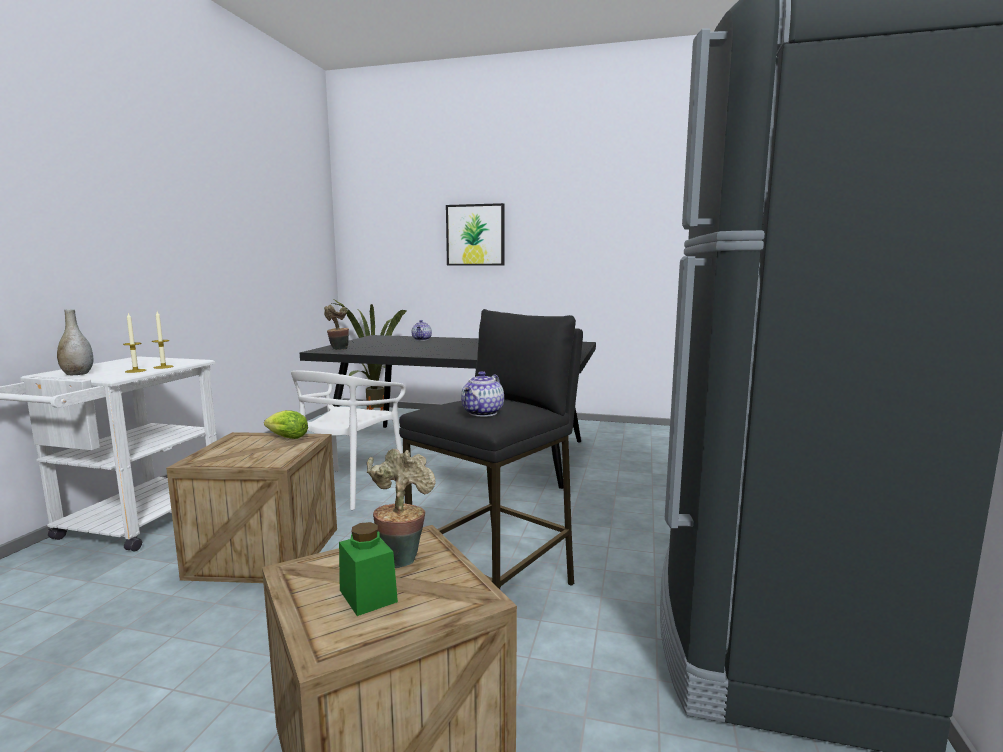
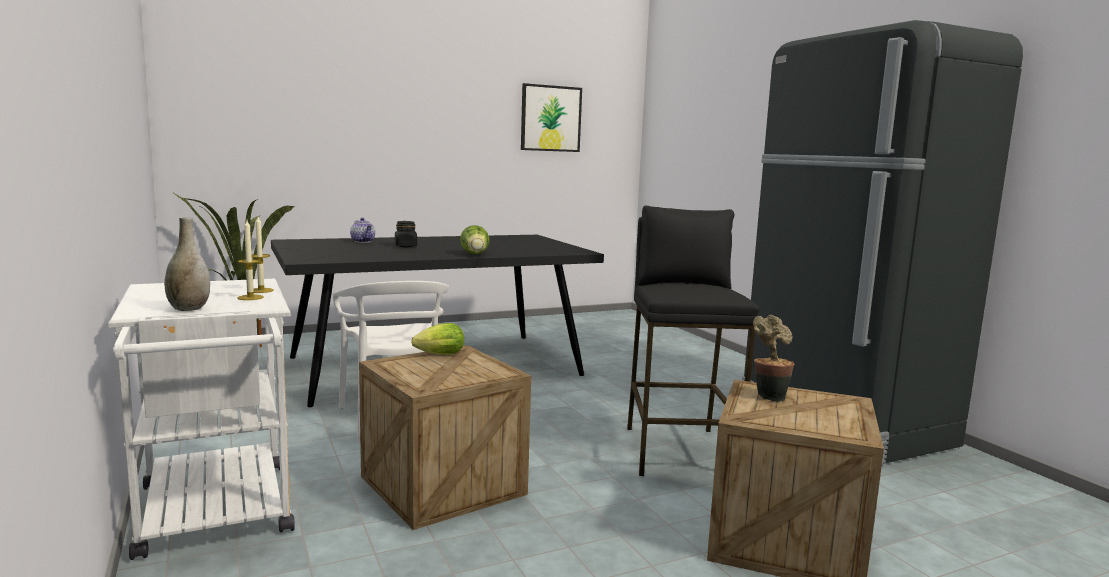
camera: 40 degrees left, 0 degrees up
potted plant [324,305,349,350] -> none
green jar [339,522,398,616] -> none
picture [446,203,504,266] -> picture moved to [521,83,582,152]
teapot [461,371,504,417] -> none
none -> black jar [395,221,417,247]
none -> lettuce [460,225,490,254]

